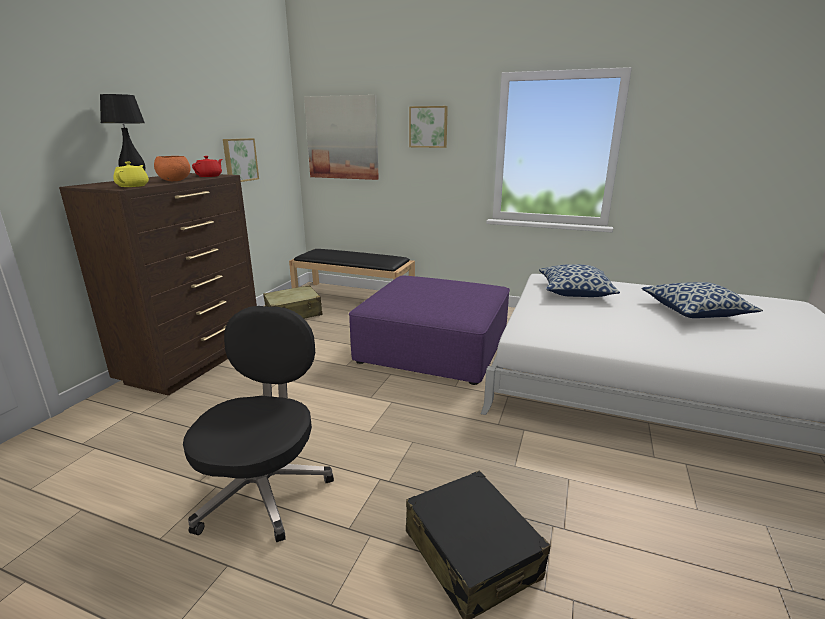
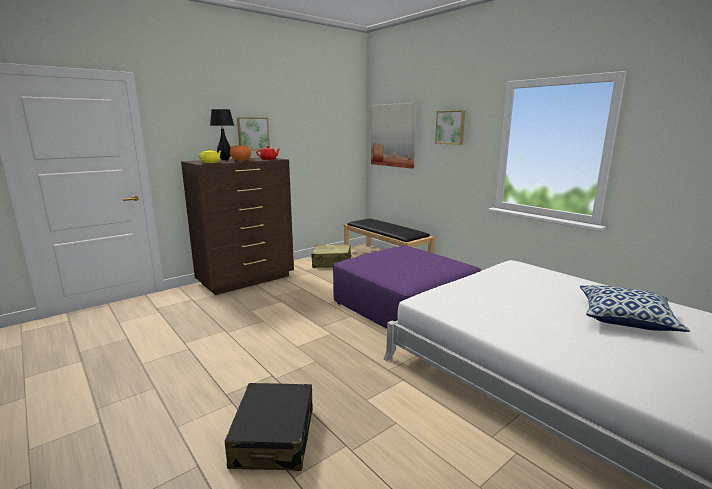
camera: 30 degrees right, 5 degrees down
black office chair [183,306,334,542] -> none
picture [223,138,259,182] -> picture moved to [237,117,270,151]
pillow [539,264,620,297] -> none

